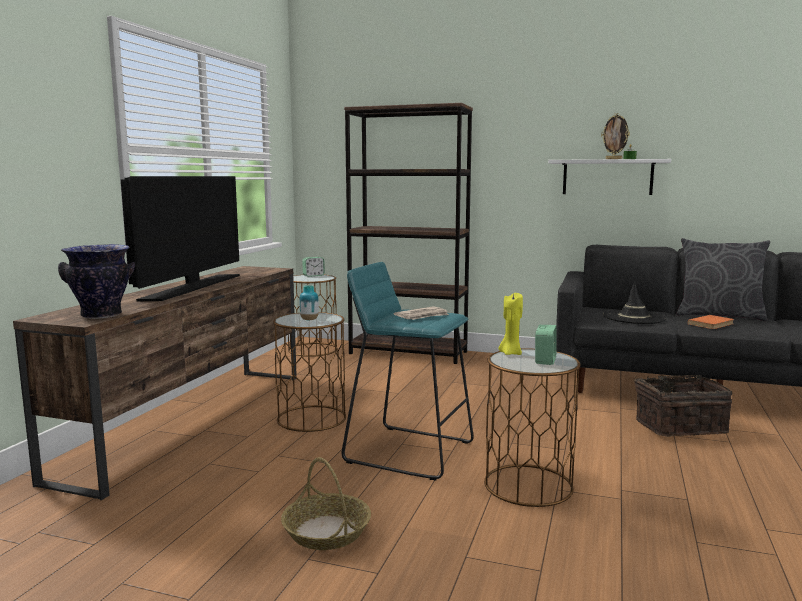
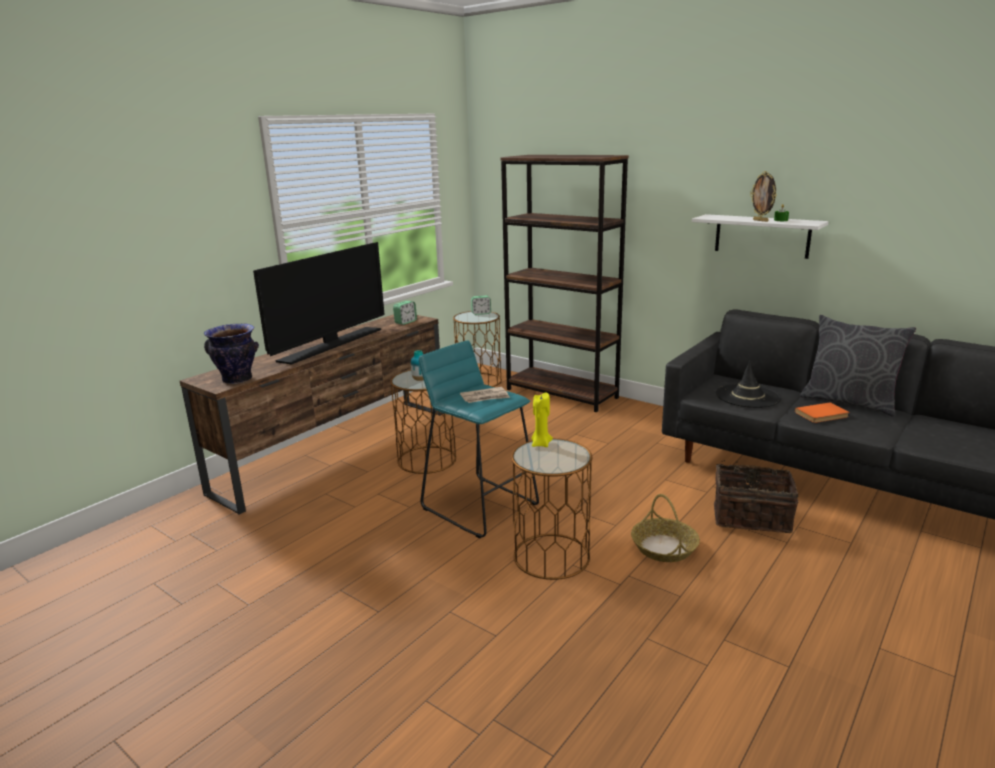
camera: 20 degrees right, 10 degrees up
basket [281,457,371,550] -> basket moved to [631,494,700,562]
alarm clock [535,325,557,365] -> alarm clock moved to [393,301,417,325]

